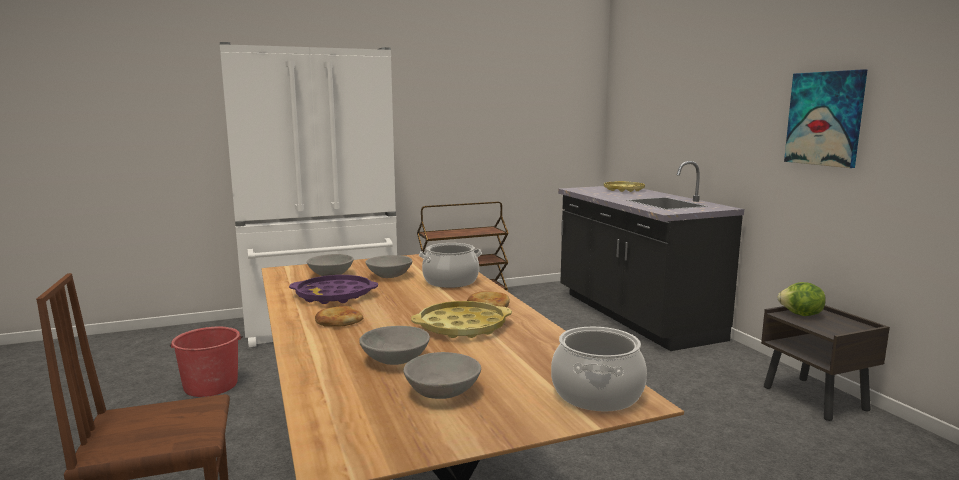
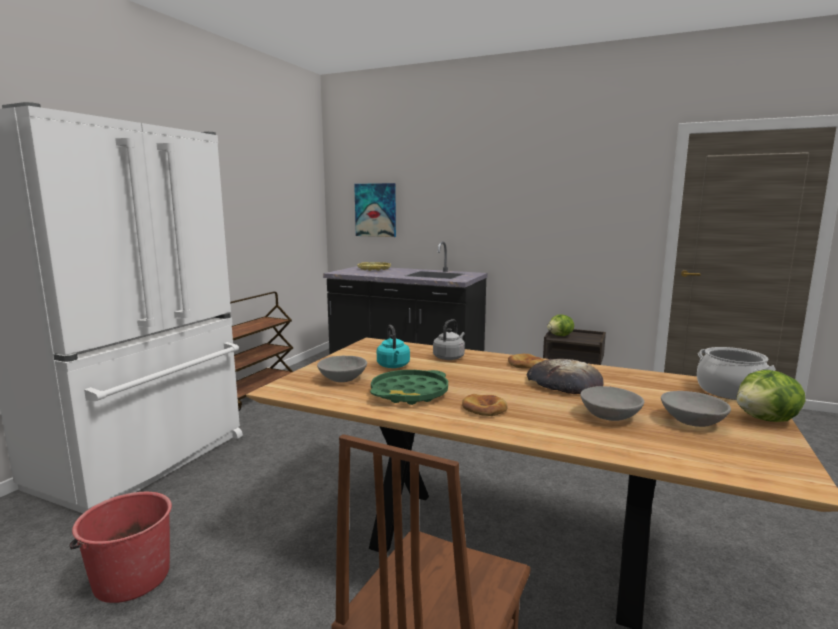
camera: 45 degrees left, 0 degrees up
purple tray [289,275,378,304] -> green tray [370,370,448,405]
grey bowl [365,255,413,278] -> turquoise kettle [377,325,410,368]
yellow tray [411,301,512,338] -> bread [527,359,603,394]
cooking pot [419,243,482,288] -> grey kettle [433,319,465,360]
picture [784,69,867,168] -> picture moved to [354,183,396,237]
none -> lettuce [736,370,805,422]

